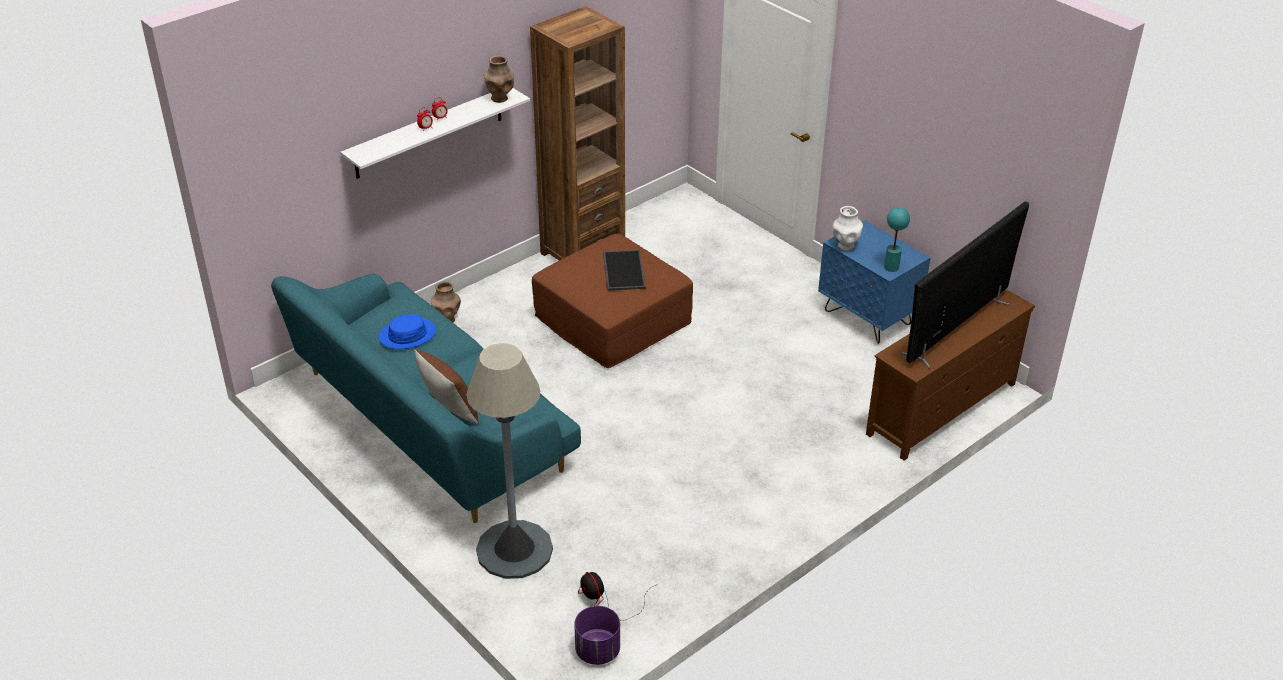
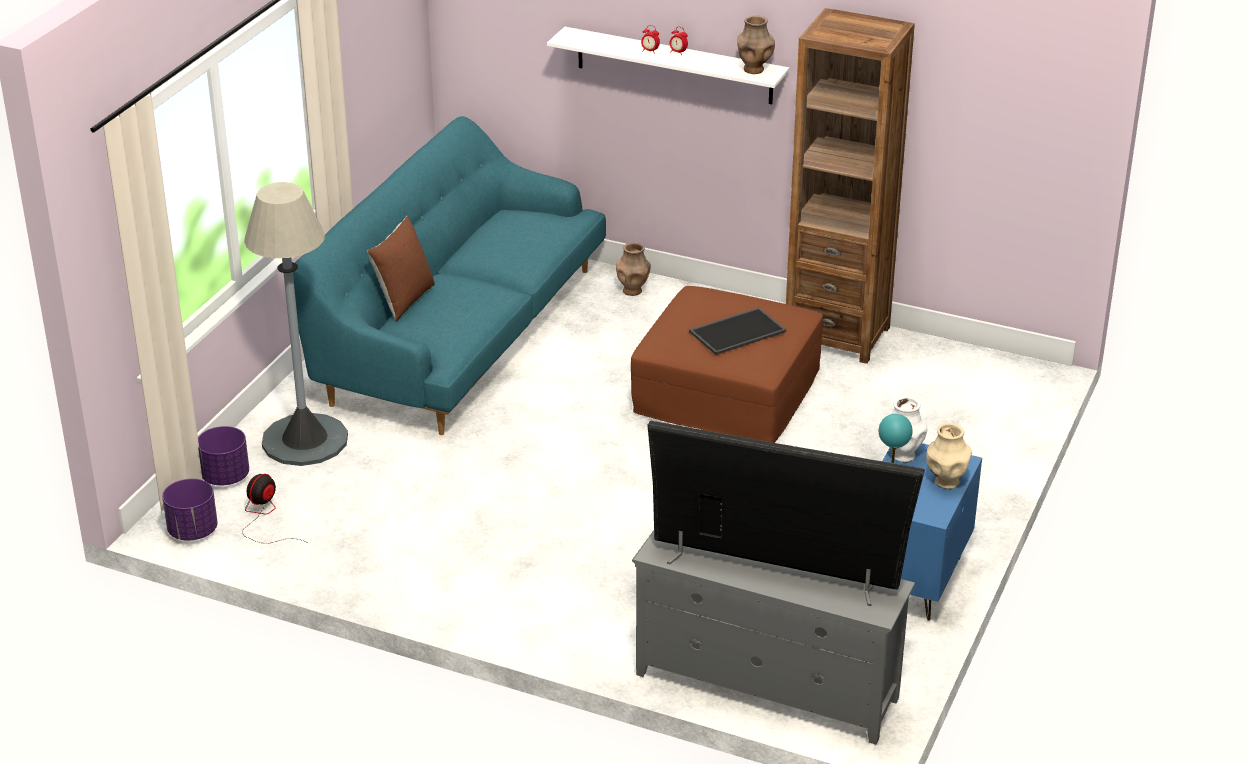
camera: 65 degrees right, 5 degrees down
blue hat [379,314,436,349] -> none
brown tv stand [866,289,1035,461] -> grey tv stand [632,530,915,745]
none -> purple planter [198,426,249,486]
none -> beige vase [926,423,972,489]

